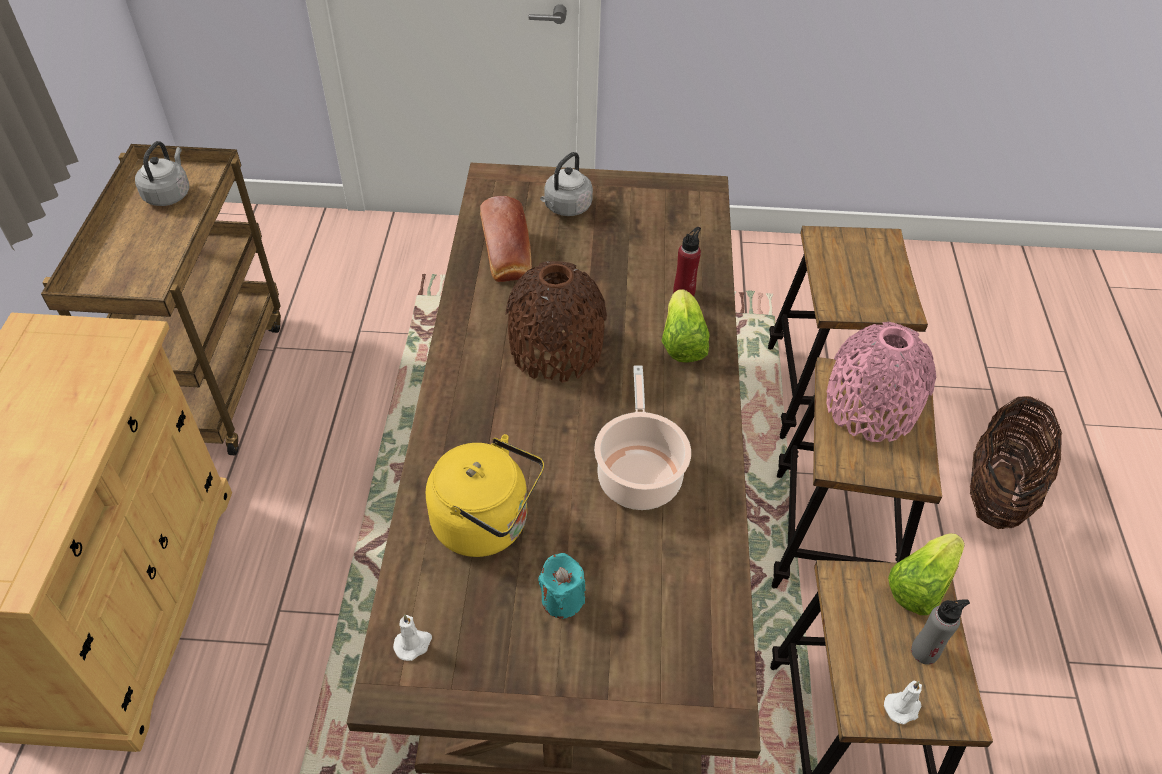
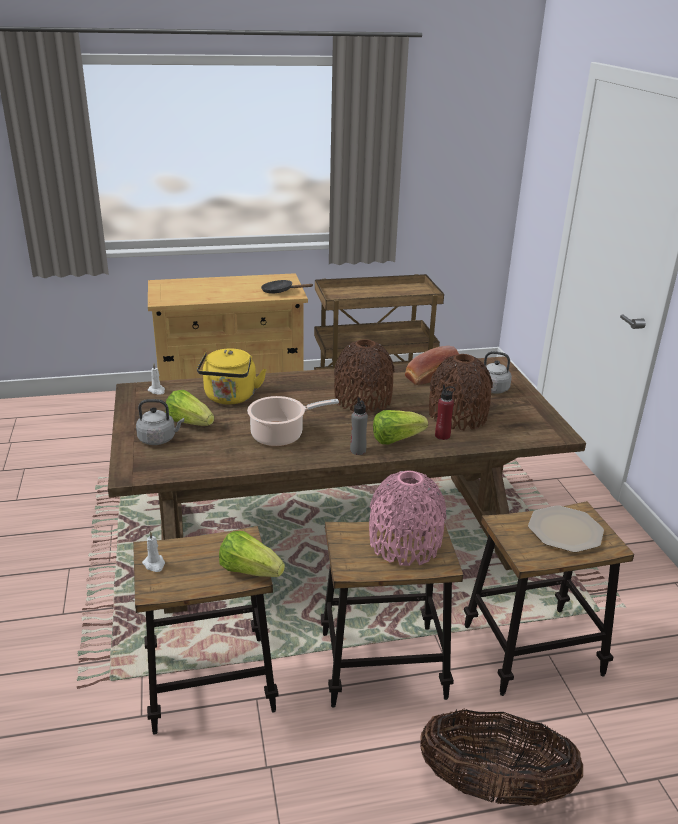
camera: 75 degrees right, 20 degrees down
grey kettle [135,141,189,206] -> grey kettle moved to [136,399,184,445]
turquoise candle [538,553,585,619] -> lettuce [165,390,214,426]
grey bottle [911,599,970,665] -> grey bottle moved to [350,397,368,455]
none -> black frying pan [261,280,313,294]
none -> brown vase [429,354,493,431]
none -> plate [528,505,604,552]

